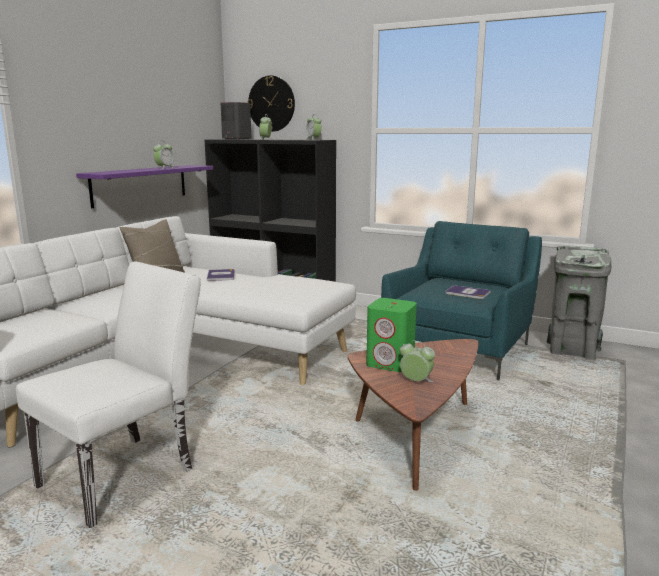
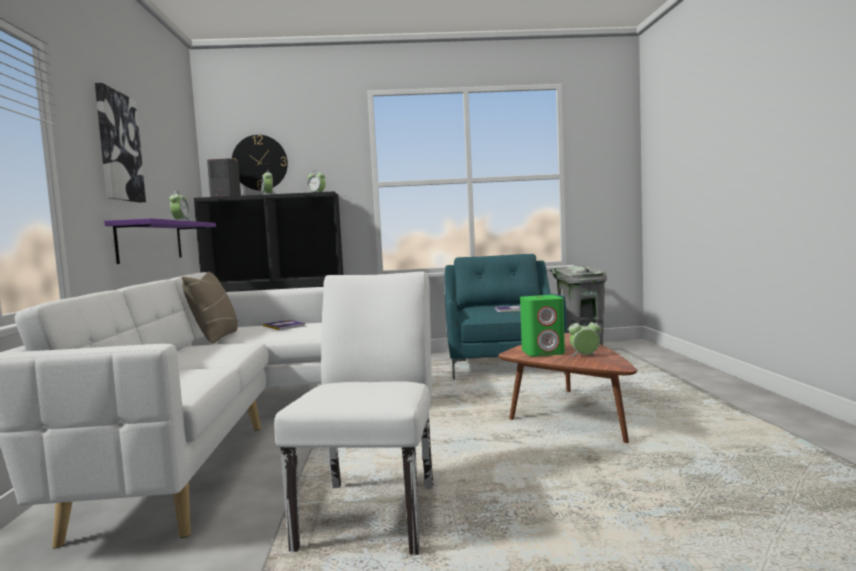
camera: 30 degrees left, 10 degrees down
none -> picture [95,83,146,202]

